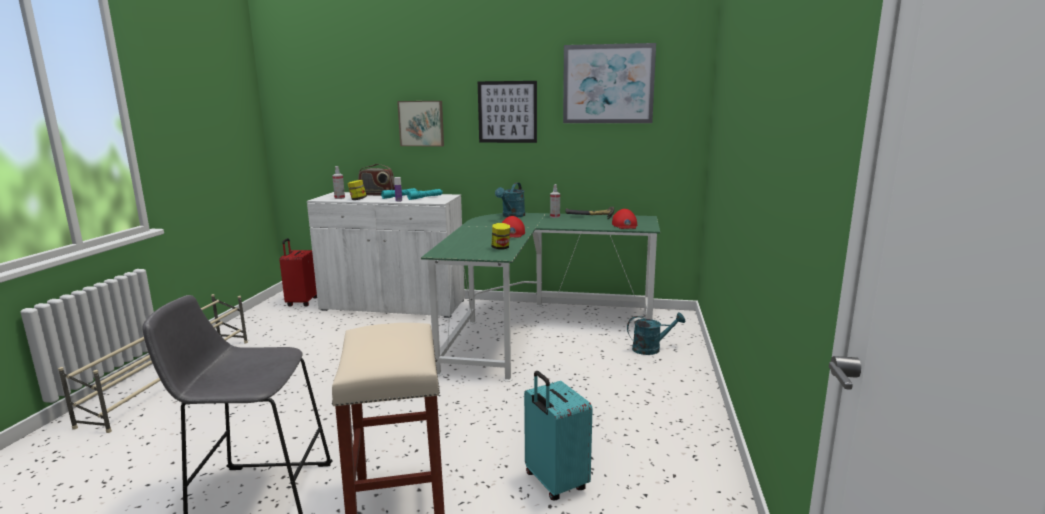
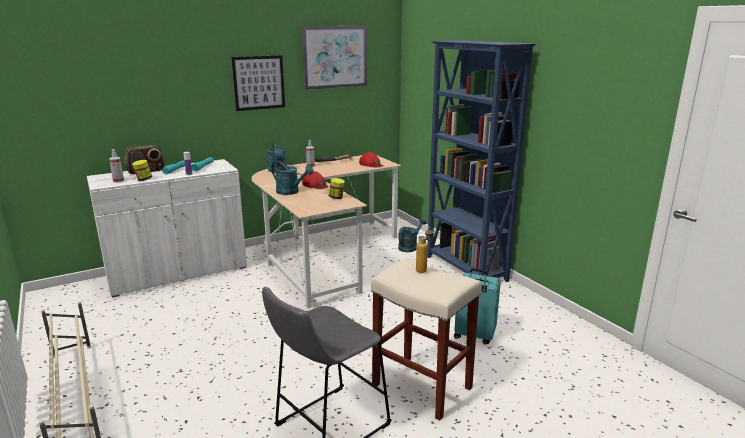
camera: 40 degrees left, 5 degrees up
red suitcase [280,238,317,307] -> none
picture [397,101,444,146] -> none
green desk [421,213,660,382] -> beige desk [252,155,401,310]
none -> turquoise watering can [271,161,314,195]
none -> bottle [416,227,433,273]
none -> blue bookcase [427,40,536,282]

